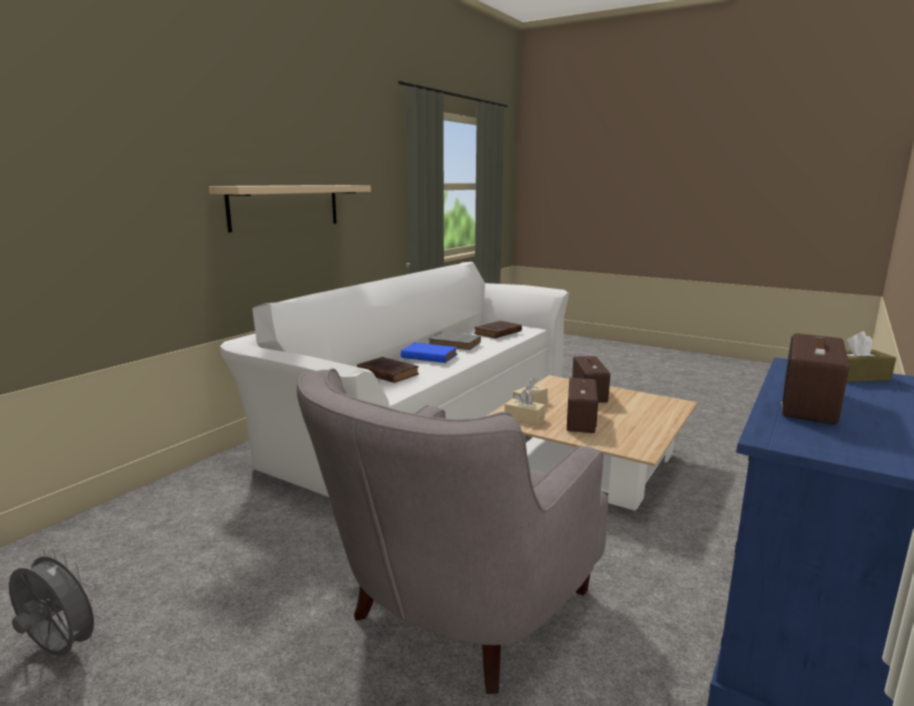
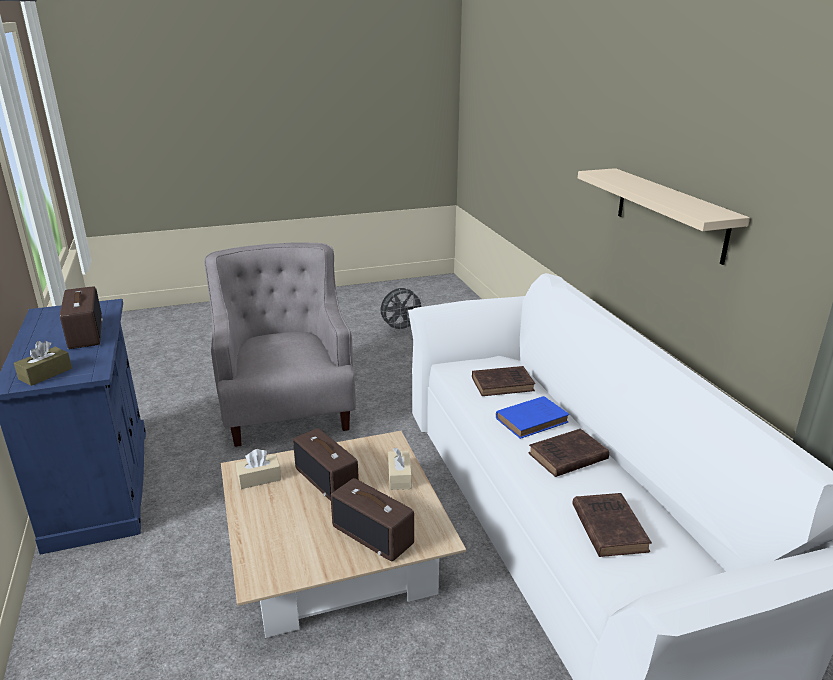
camera: 130 degrees right, 10 degrees up
grey book [428,332,481,350] -> brown book [528,429,609,477]
beige tissue box [505,390,545,425] -> beige tissue box moved to [236,449,281,489]

